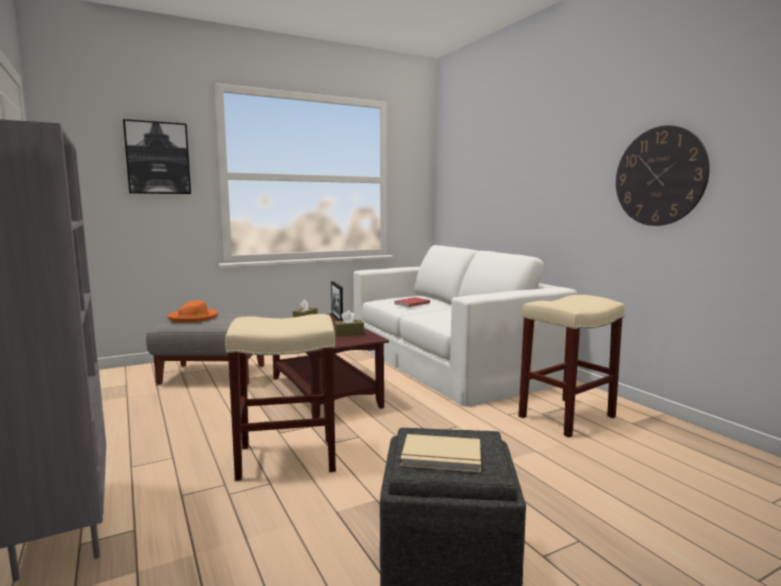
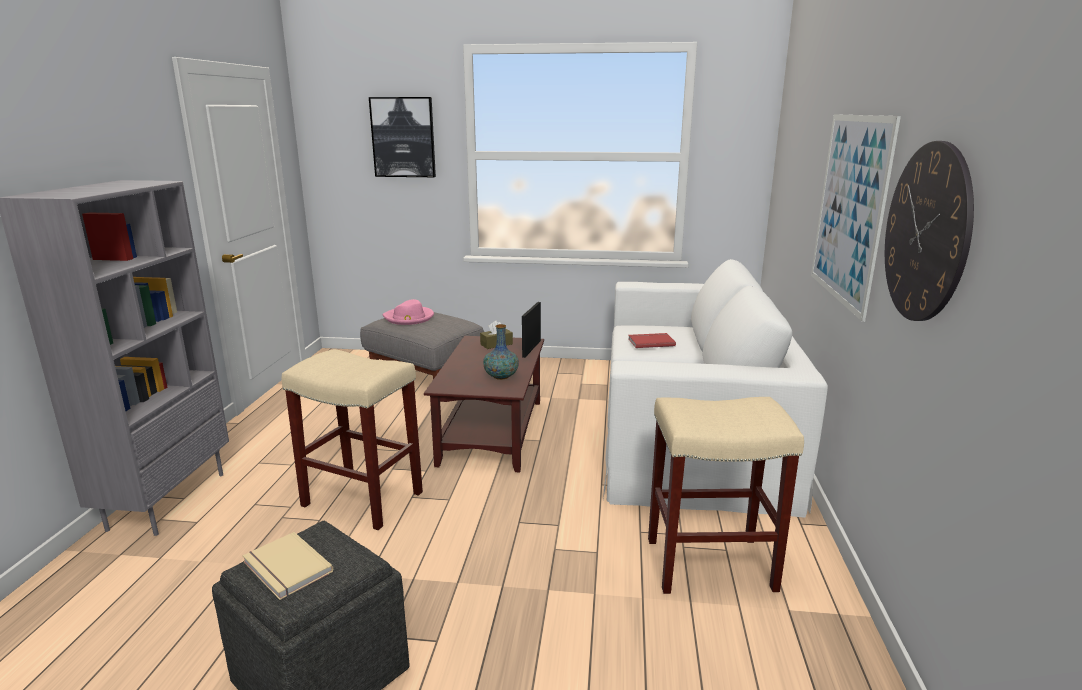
camera: 35 degrees right, 10 degrees up
orange hat [167,300,218,322] -> pink hat [383,299,434,325]
brown tissue box [334,310,364,336] -> vase [483,324,519,380]
none -> picture [811,114,901,322]

